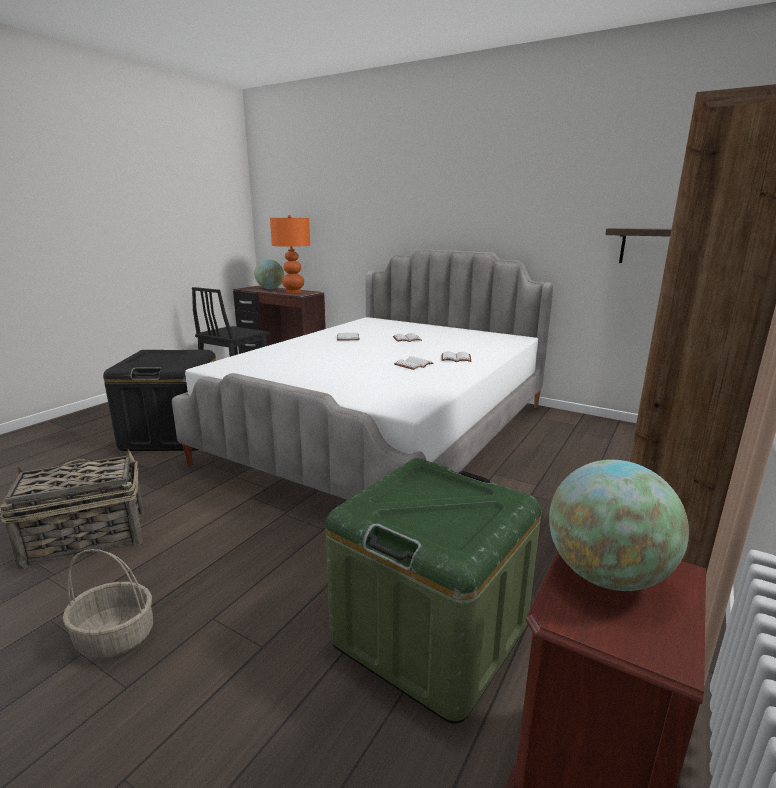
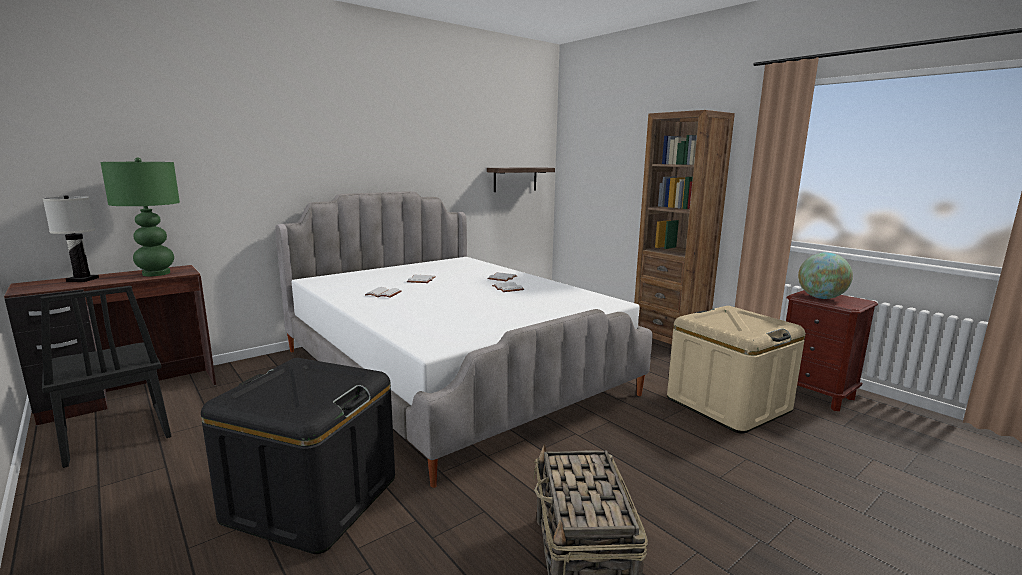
camera: 70 degrees left, 5 degrees down
basket [63,549,153,658] -> none
globe [254,259,284,289] -> white table lamp [43,196,99,282]
orange table lamp [270,215,310,294] -> green table lamp [100,157,180,276]
green storage box [325,458,542,724] -> beige storage box [667,306,805,434]

